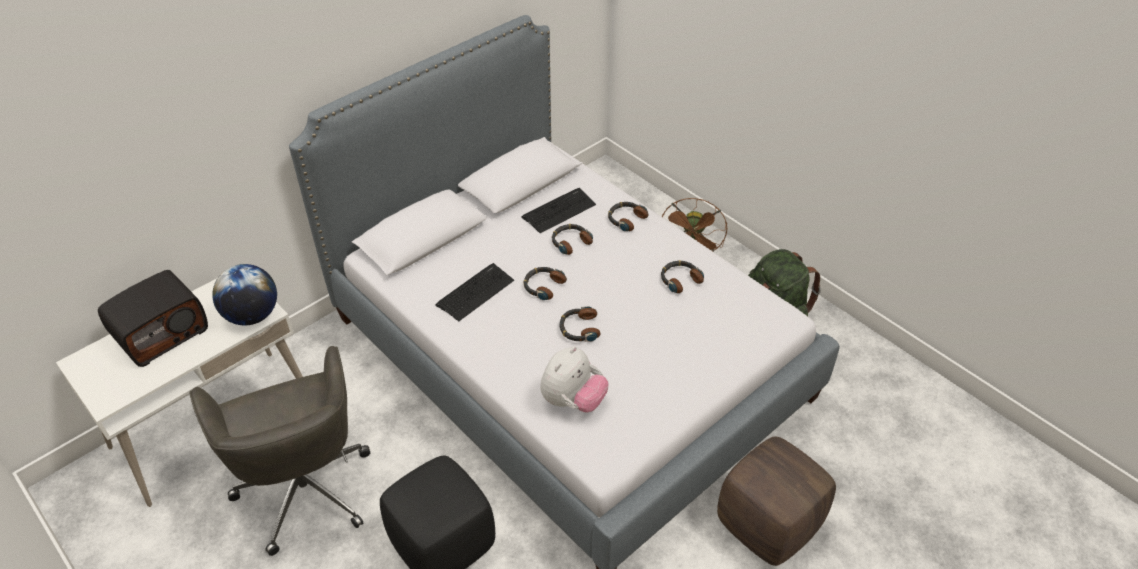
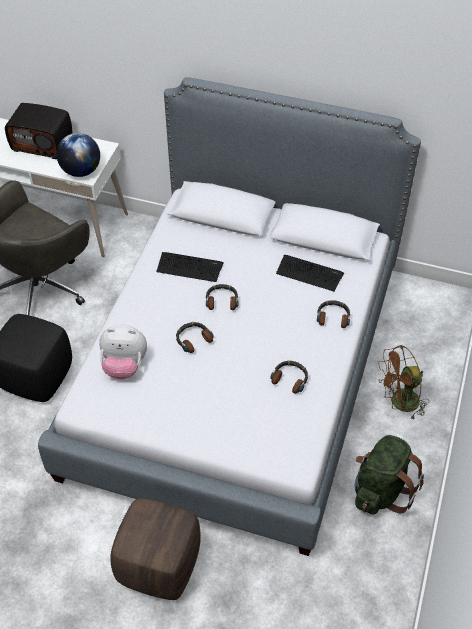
camera: 60 degrees right, 5 degrees up
headphones [552,224,593,255] -> none

